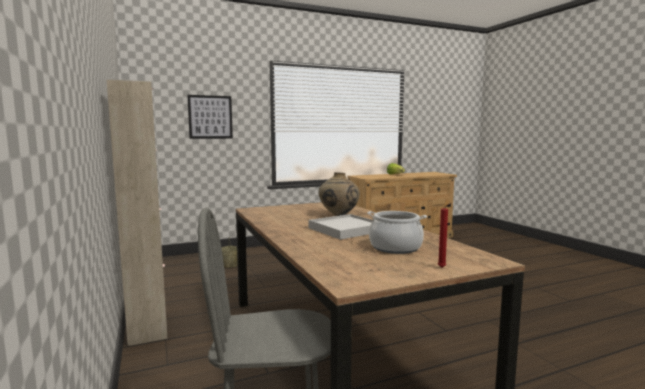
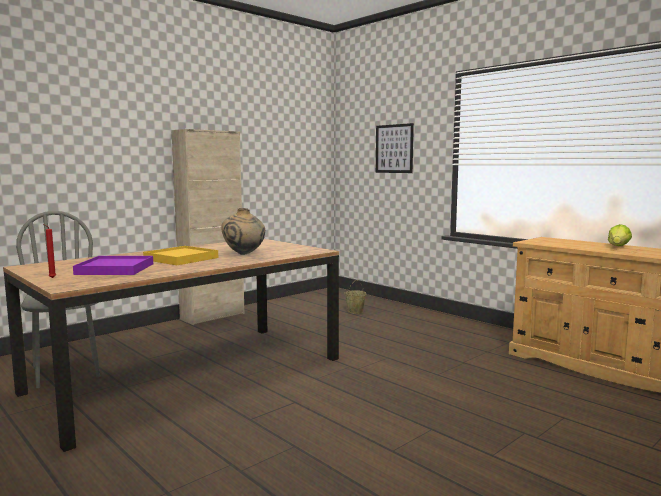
camera: 70 degrees right, 0 degrees up
white tray [308,214,373,240] -> yellow tray [143,246,218,265]
cooking pot [367,211,427,254] -> purple tray [73,256,153,275]

